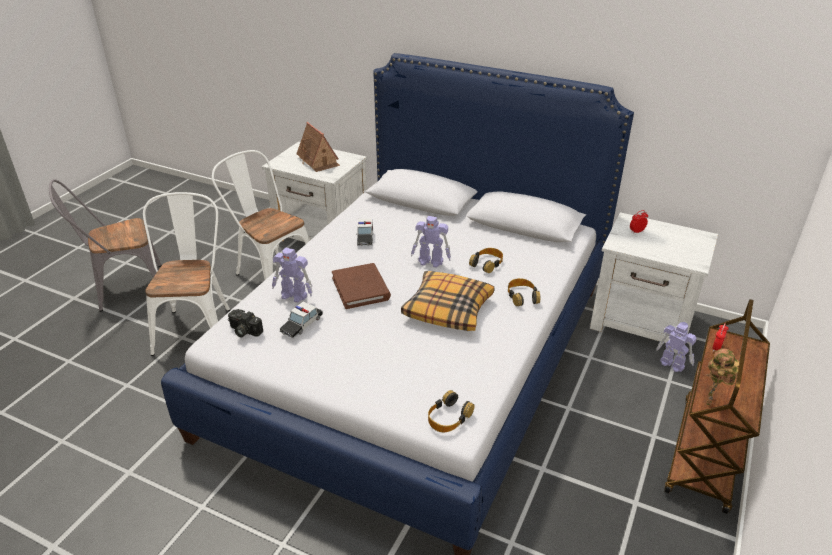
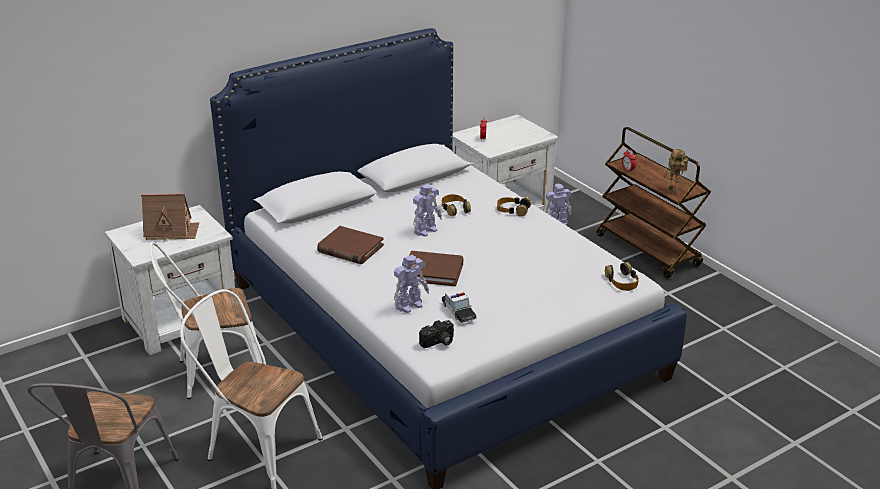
camera: 60 degrees left, 5 degrees down
toy car [356,219,374,246] -> brown book [317,226,384,264]
pillow [401,271,494,331] -> none

